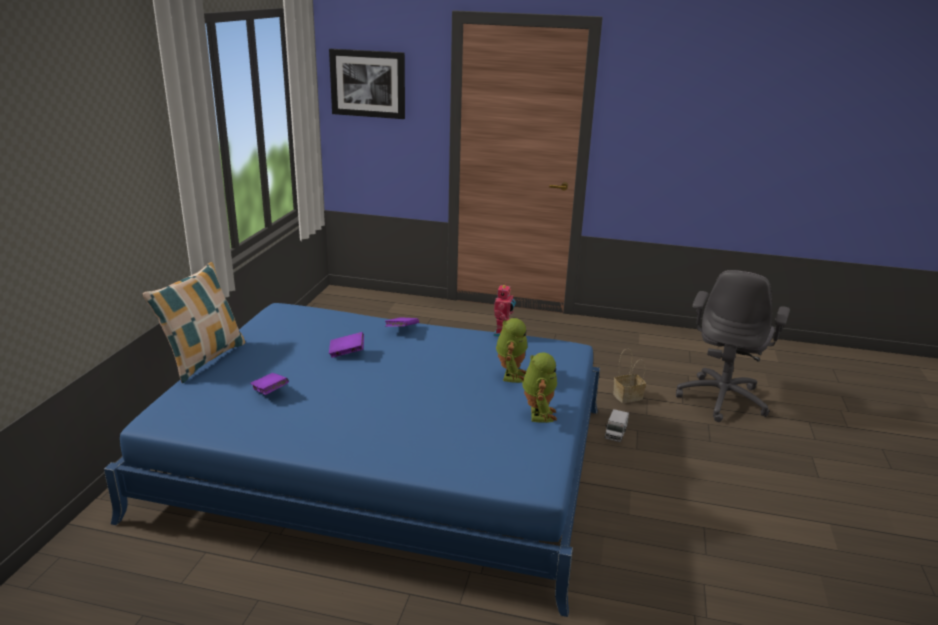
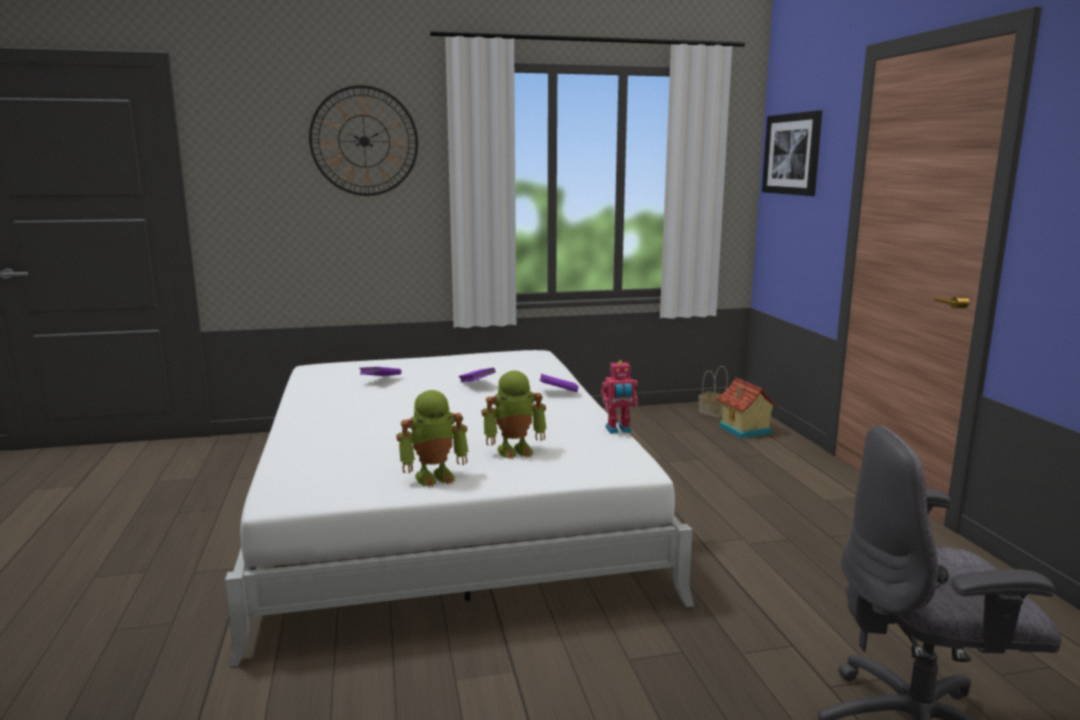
camera: 65 degrees right, 10 degrees down
blue bed [104,303,600,617] -> white bed [225,350,694,667]
pillow [142,262,245,383] -> none
toy truck [605,409,629,442] -> none
basket [613,348,646,403] -> basket moved to [698,366,728,418]
none -> wall clock [309,85,418,196]
none -> toy house [716,377,779,438]

